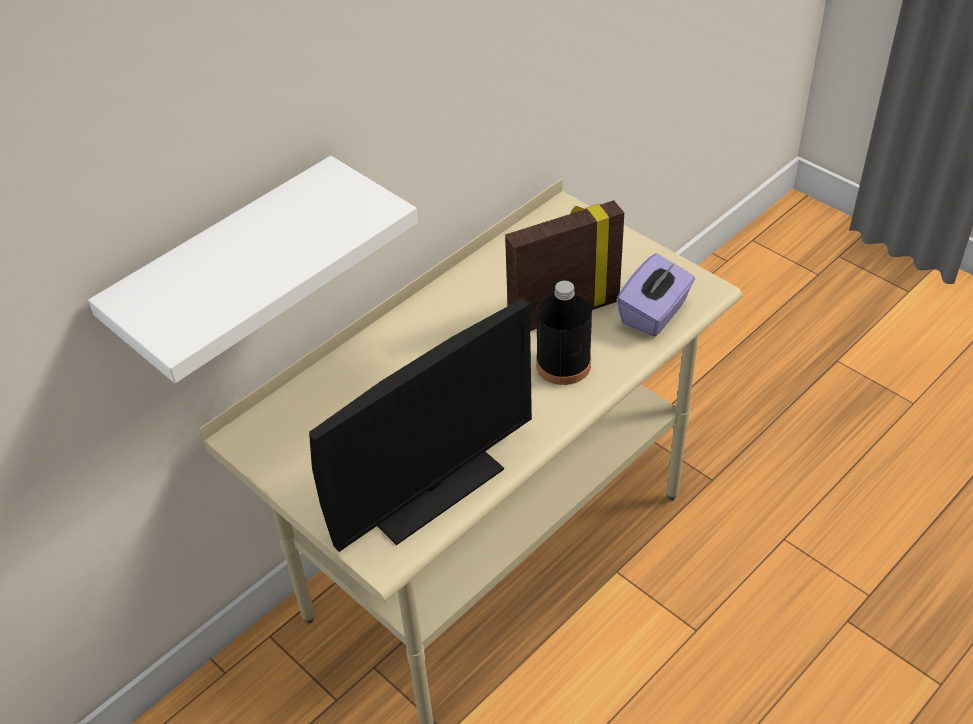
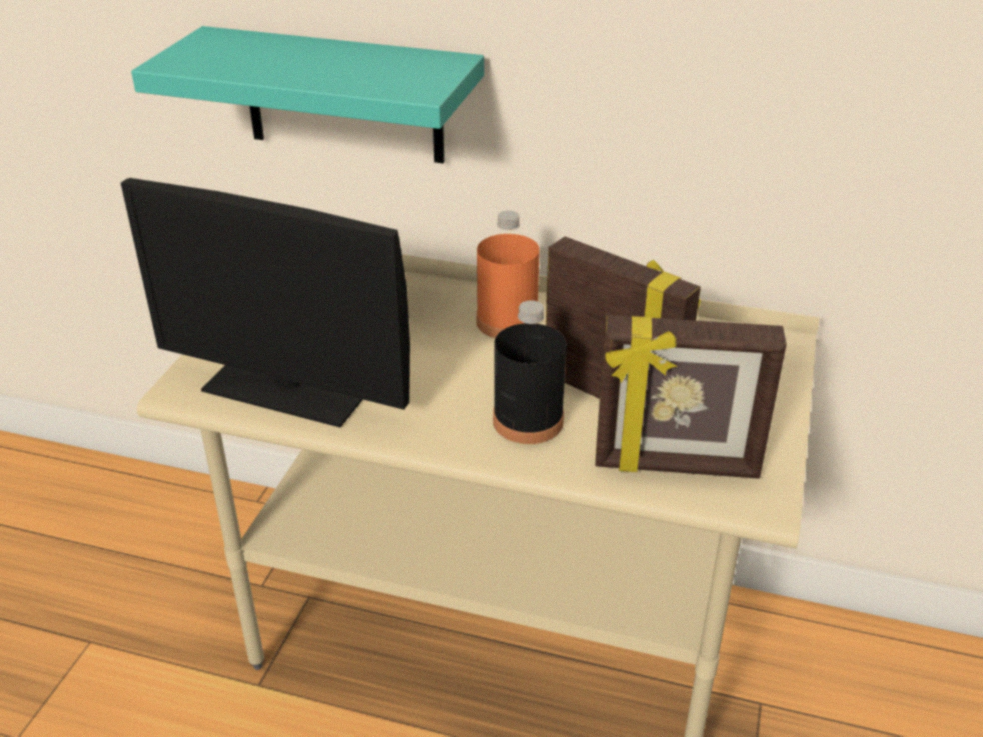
camera: 60 degrees right, 10 degrees down
white shelf [88,156,418,383] -> turquoise shelf [131,26,484,163]
purple tissue box [616,253,695,337] -> picture frame [595,315,787,479]
none -> orange bottle [476,211,540,338]

